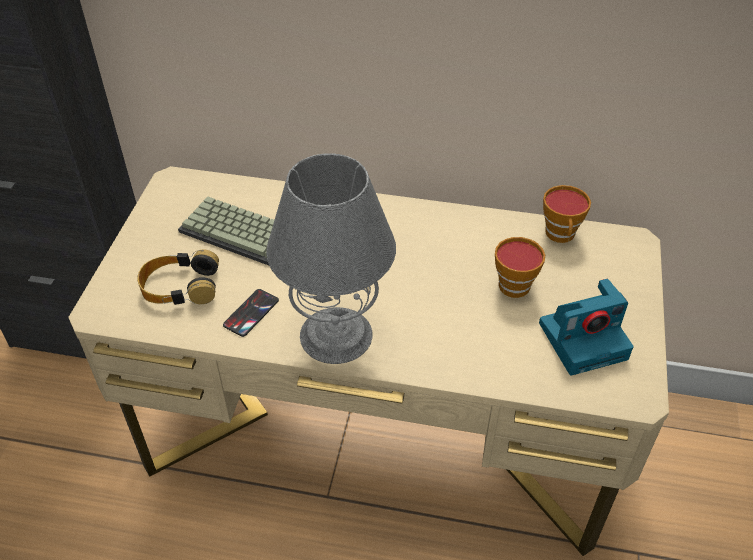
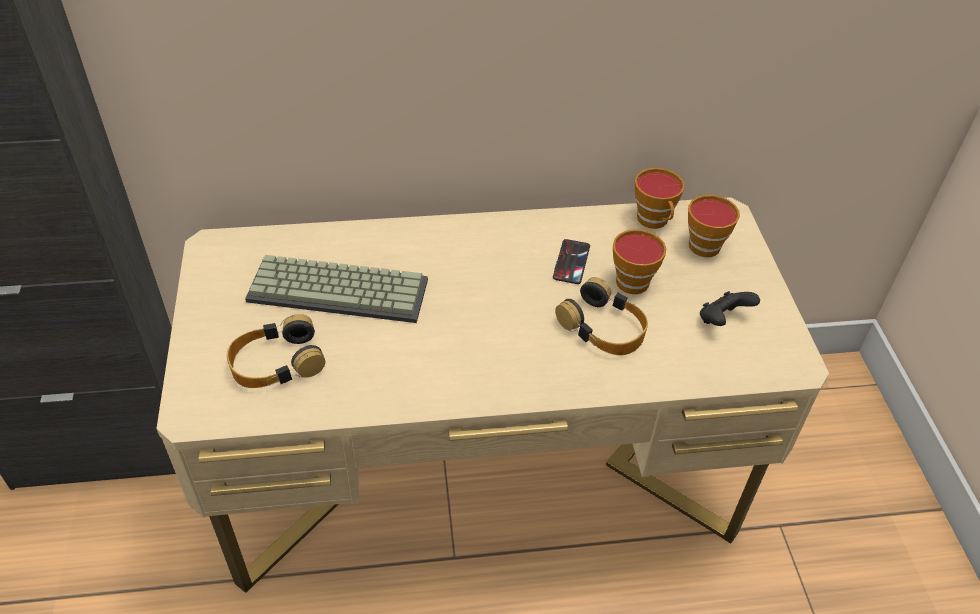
camera: 20 degrees left, 0 degrees up
phone [223,289,279,337] -> phone moved to [553,239,590,284]
grey table lamp [266,153,396,364] -> none
camera [539,279,634,375] -> black game controller [700,291,760,326]
none -> headphones [555,277,648,355]
none -> cup [688,195,740,257]

